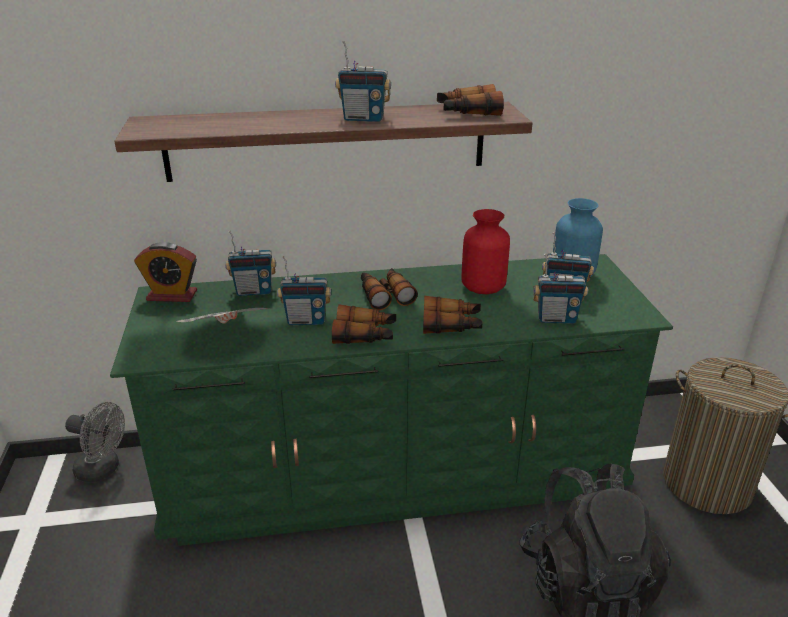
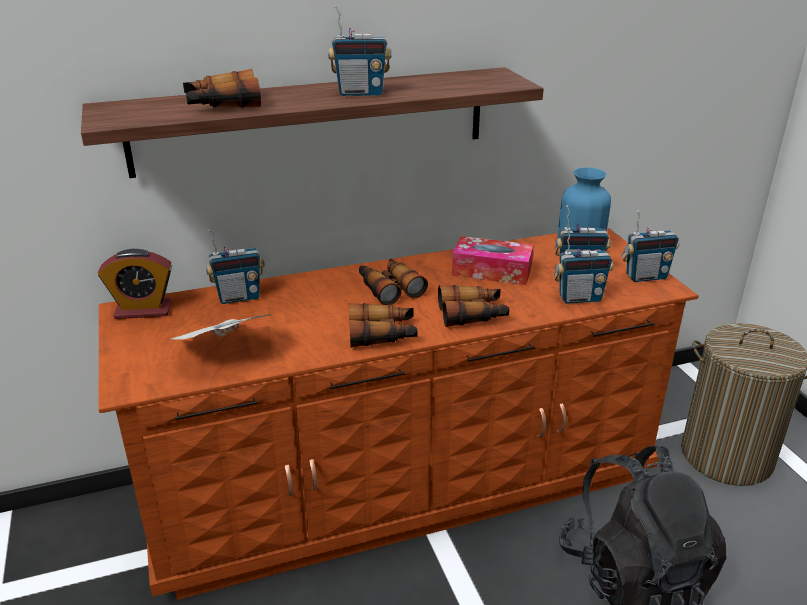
camera: 10 degrees left, 0 degrees up
grey fan [65,402,125,482] -> none
green dresser [110,254,673,546] -> brown dresser [99,227,699,600]
radio [277,256,331,325] -> radio moved to [621,210,679,282]
binoculars [437,84,504,116] -> binoculars moved to [183,69,261,108]
red vase [462,209,510,294] -> tissue box [452,236,534,285]

